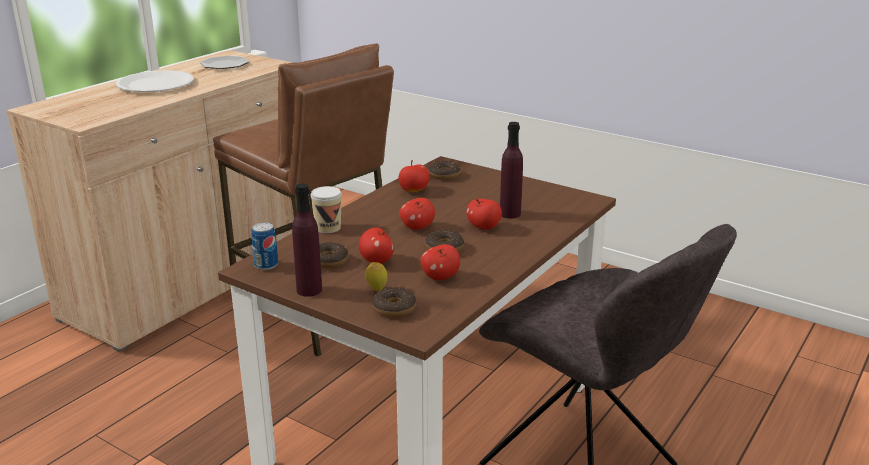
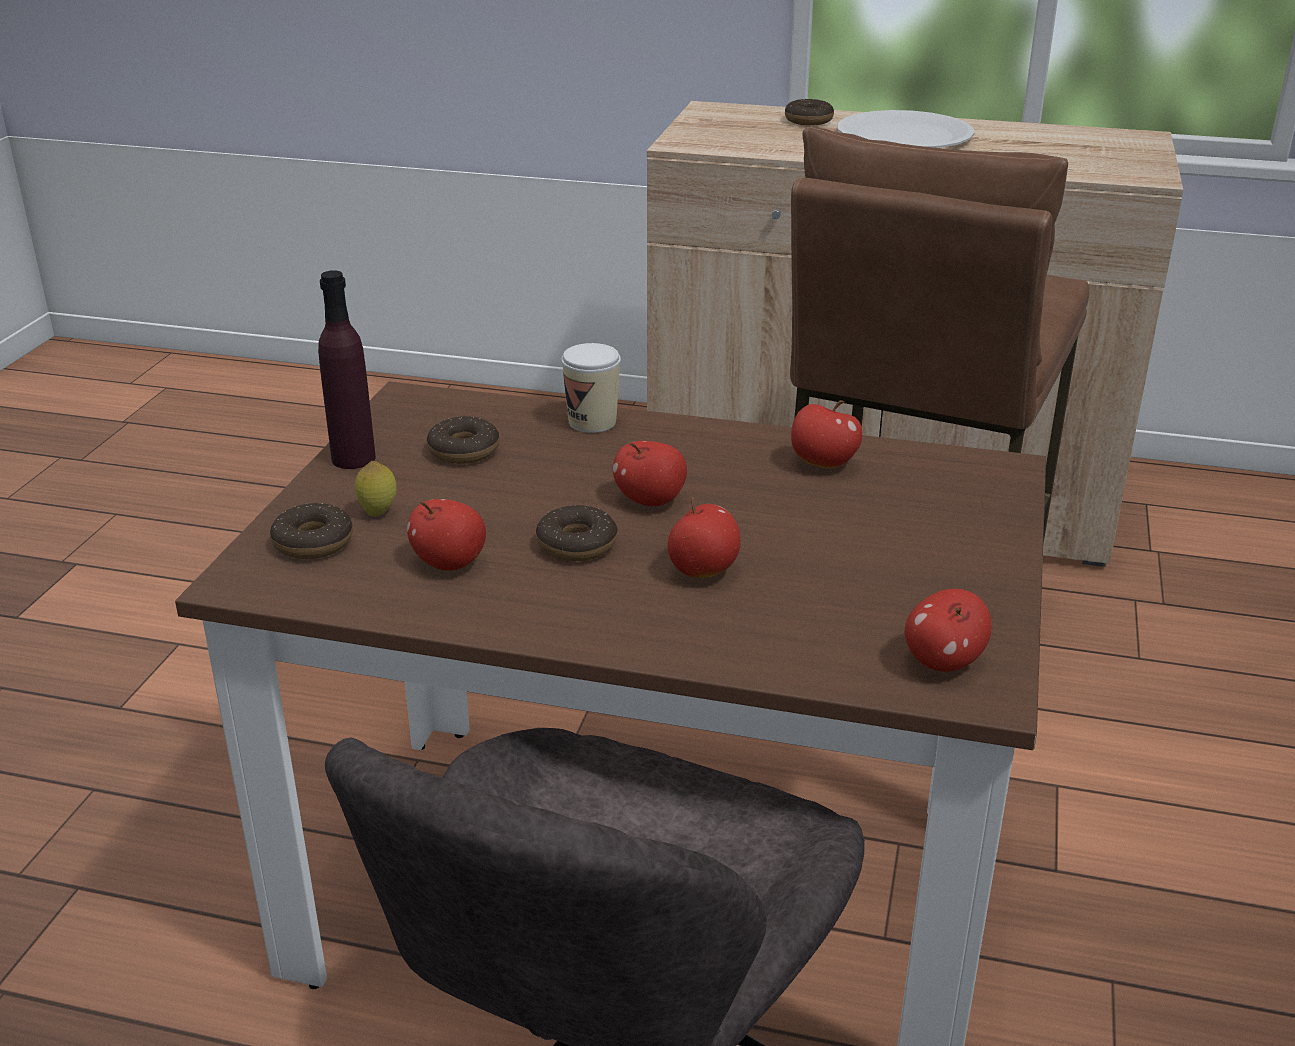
camera: 70 degrees right, 5 degrees up
plate [200,56,249,69] -> none
can [251,222,278,270] -> none
apple [359,228,394,263] -> apple moved to [905,589,992,672]
donut [428,161,460,180] -> donut moved to [785,99,834,125]
purple bottle [500,122,523,218] -> none

